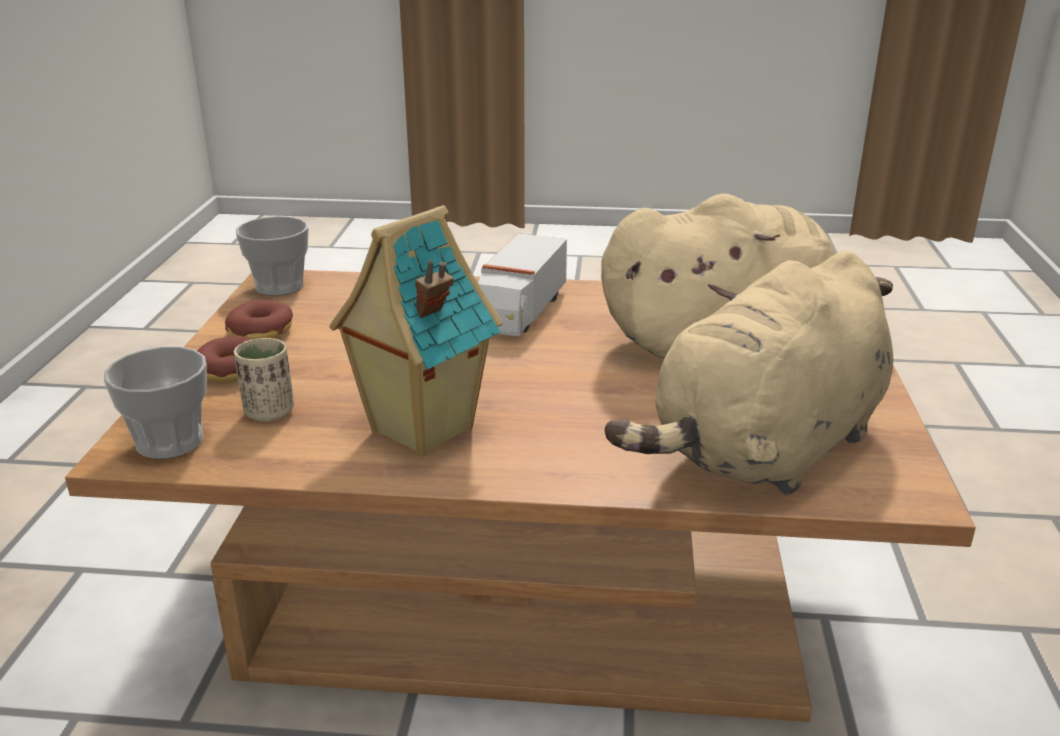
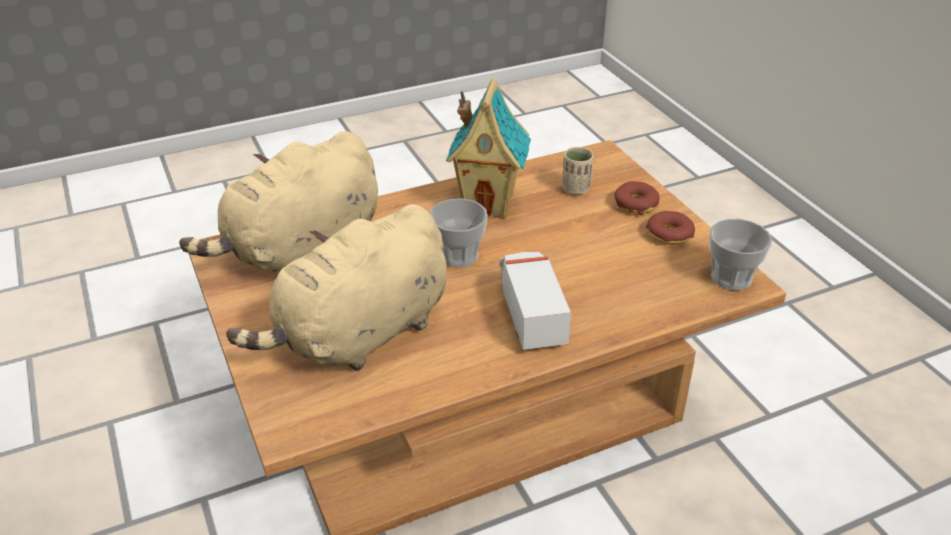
camera: 150 degrees right, 10 degrees up
cup [104,347,207,459] -> cup moved to [430,198,488,268]
beige plush toy [605,251,893,495] -> beige plush toy turned 150 degrees counterclockwise [179,131,378,272]

